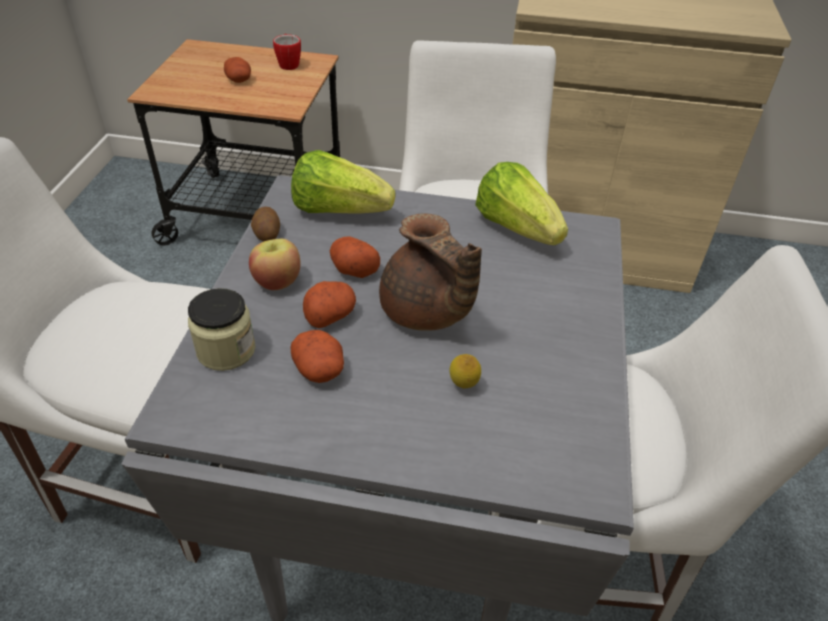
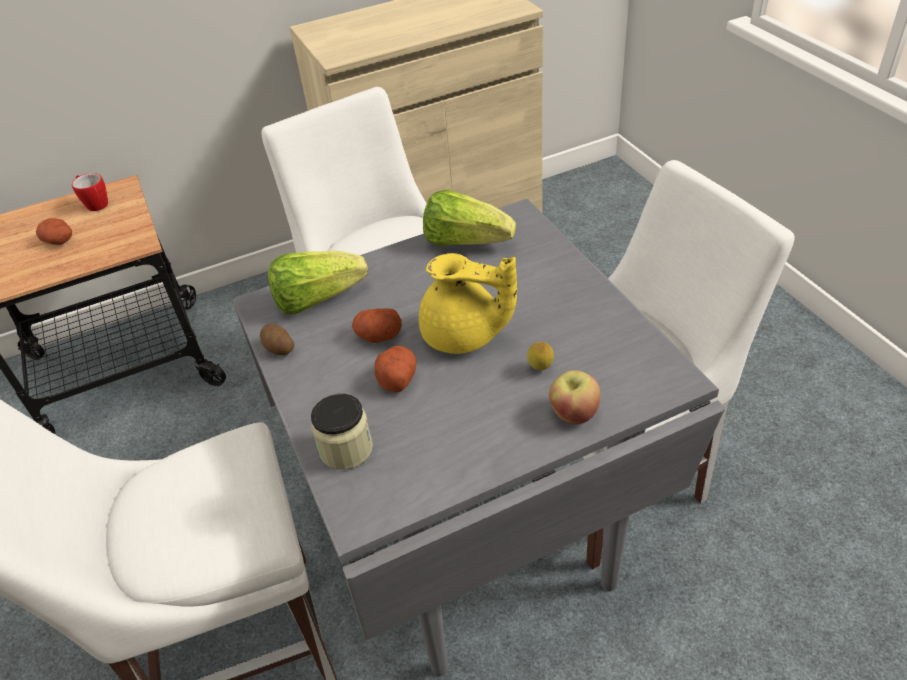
camera: 30 degrees left, 0 degrees up
apple [249,238,301,290] -> apple moved to [549,370,601,425]
potato [291,330,344,383] -> none
brown teapot [379,213,482,331] -> yellow teapot [419,253,517,354]

